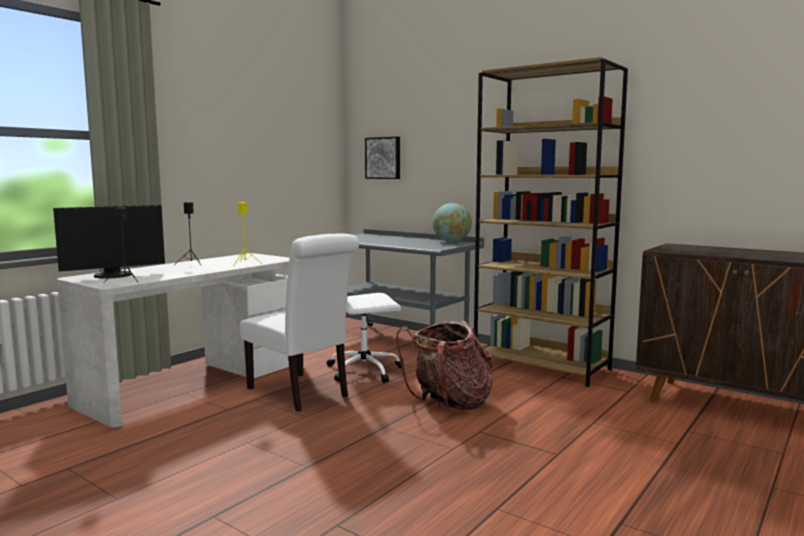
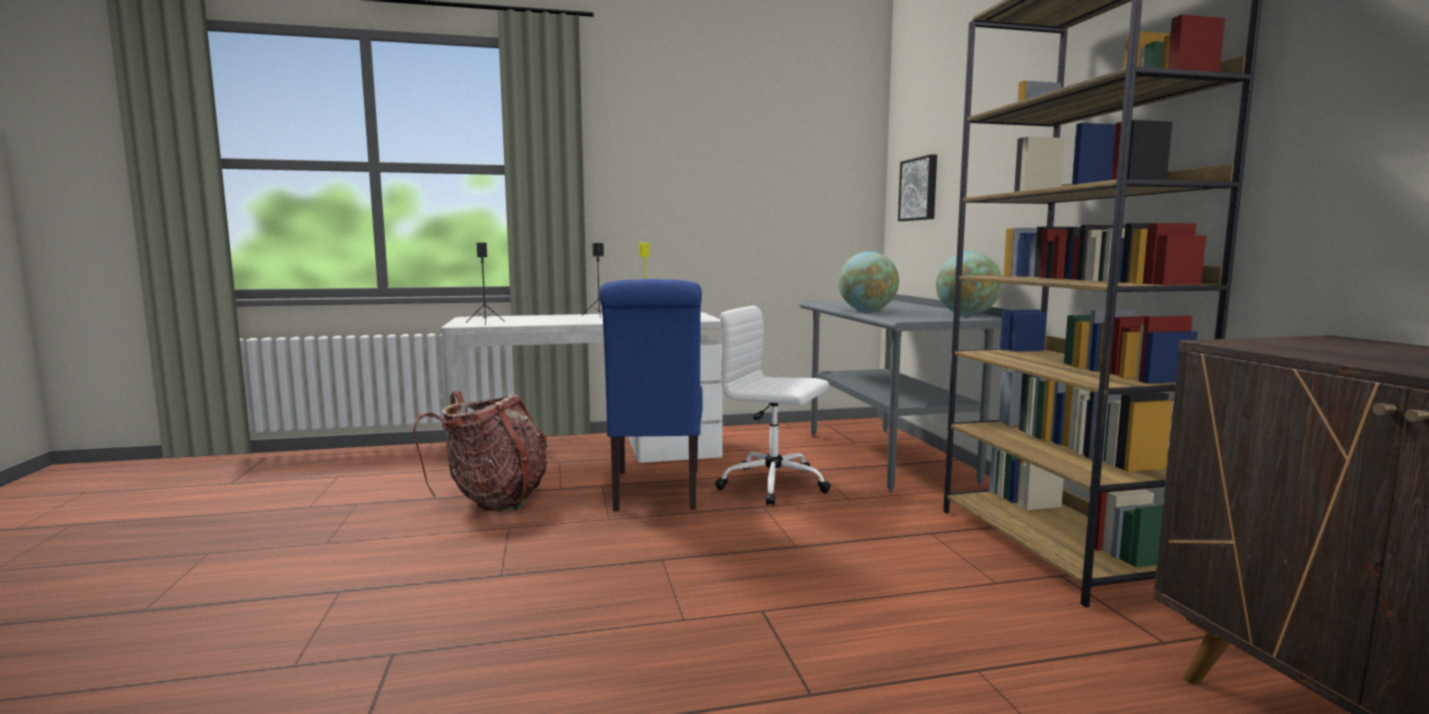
camera: 40 degrees right, 0 degrees up
monitor [53,205,165,279] -> none
white chair [240,233,359,412] -> blue chair [599,279,703,511]
backpack [396,321,493,410] -> backpack moved to [413,391,548,512]
none -> globe [839,252,899,311]

